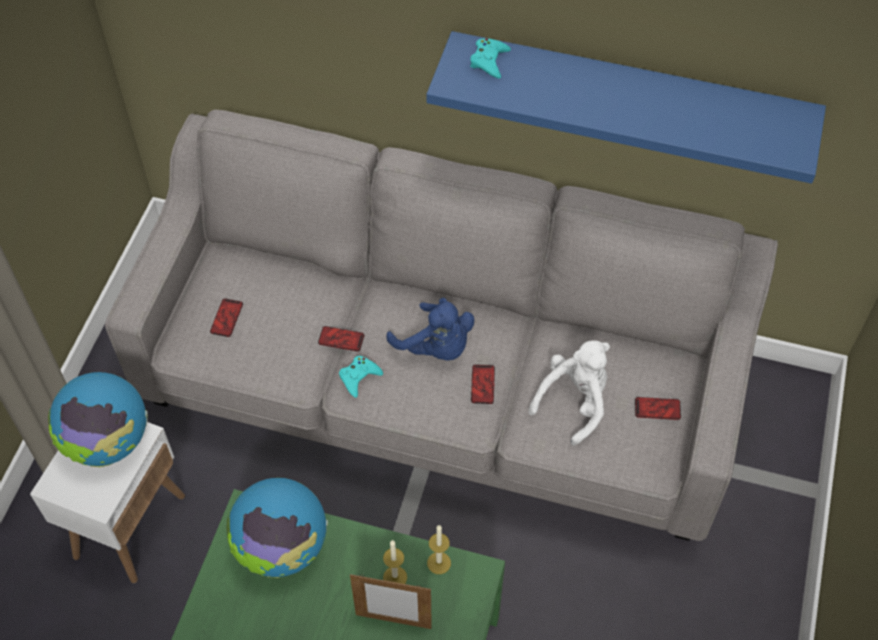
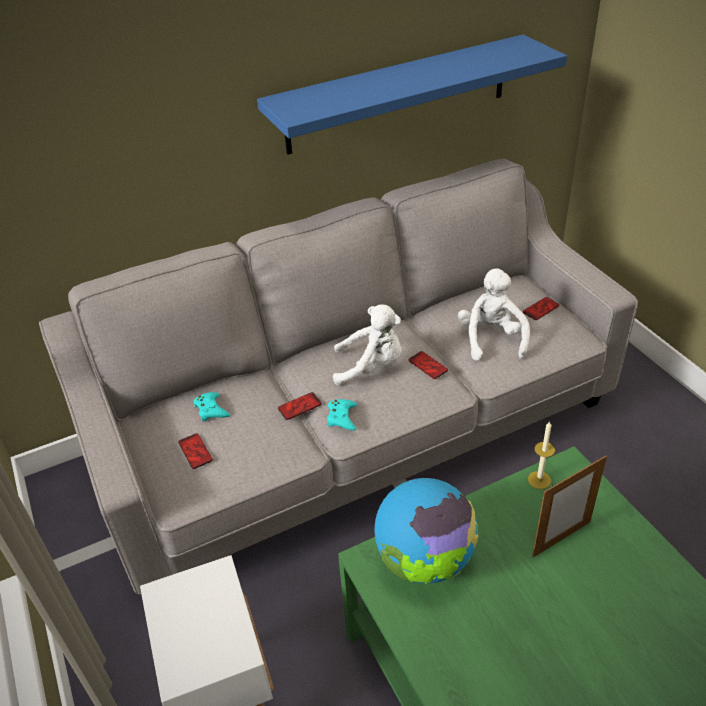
camera: 40 degrees left, 15 degrees down
globe [48,372,148,467] -> none
candle [383,540,407,584] -> none
blue plush toy [386,298,474,361] -> white plush toy [333,304,402,386]
turquoise game controller [470,38,511,79] -> turquoise game controller moved to [193,392,230,421]

